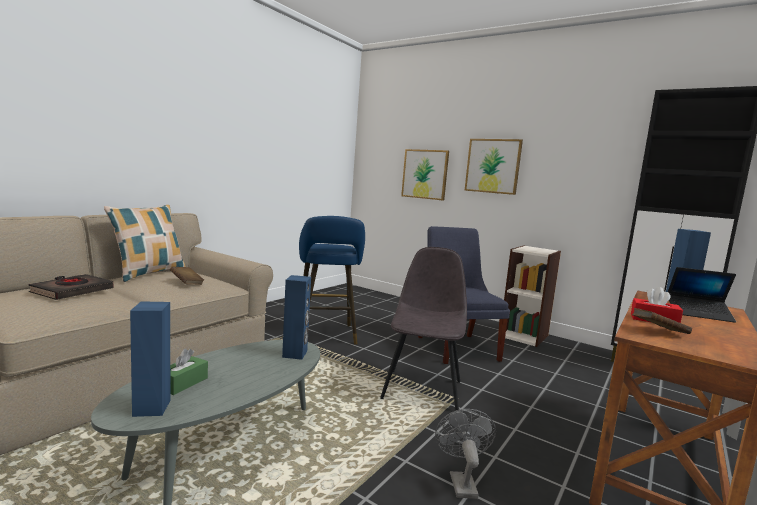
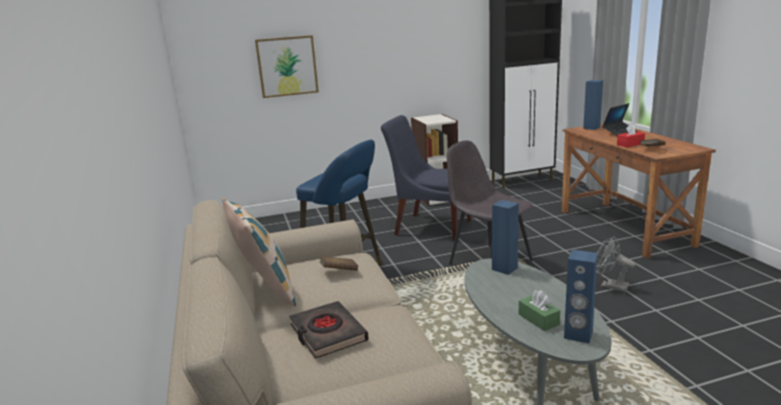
camera: 50 degrees left, 10 degrees up
picture [464,139,523,195] -> none

